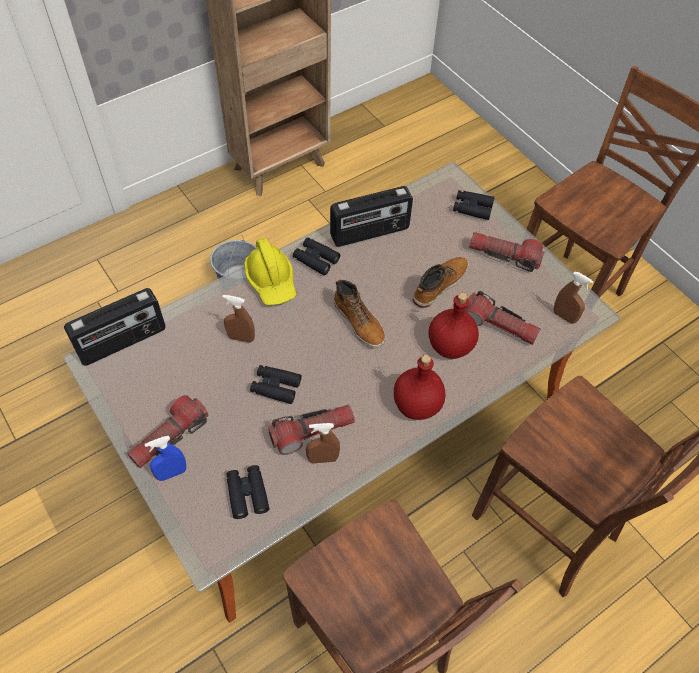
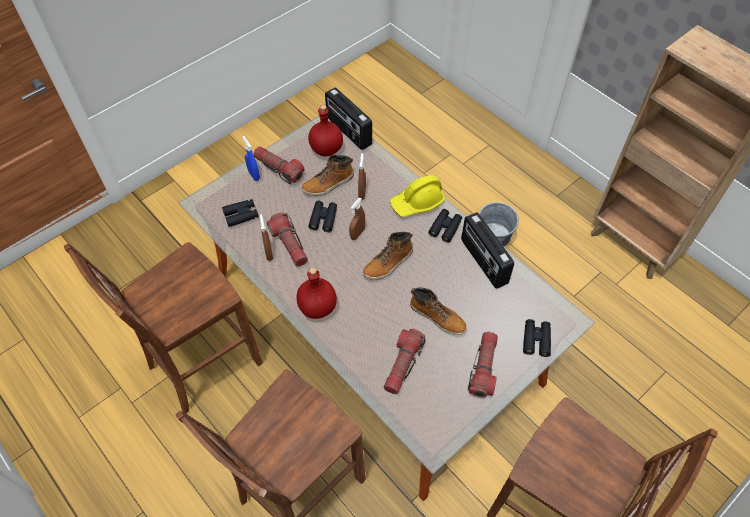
camera: 85 degrees right, 0 degrees up
red bottle [429,292,479,359] -> red bottle moved to [308,105,343,156]
brown spray bottle [554,272,593,323] -> brown spray bottle moved to [349,198,365,240]
none -> boot [301,155,354,196]

